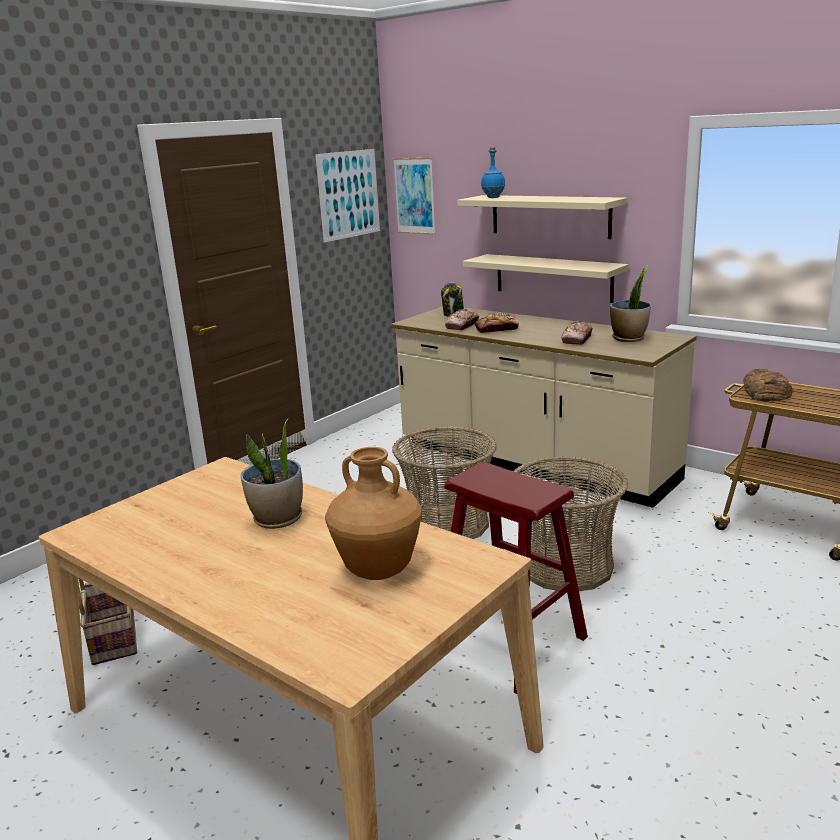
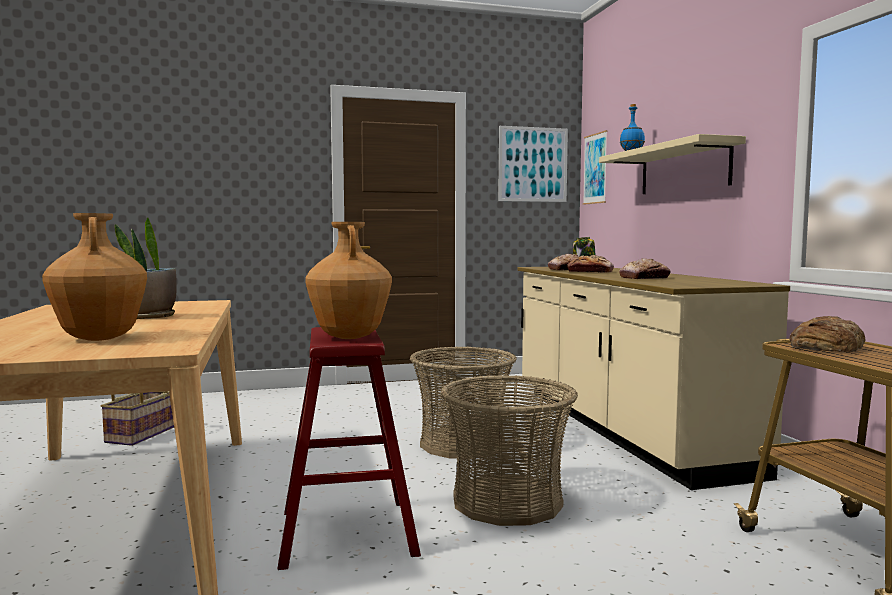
camera: 35 degrees right, 15 degrees down
beige shelf [463,254,629,303] -> none
potted plant [610,265,651,342] -> none
none -> brown vase [305,222,392,339]

